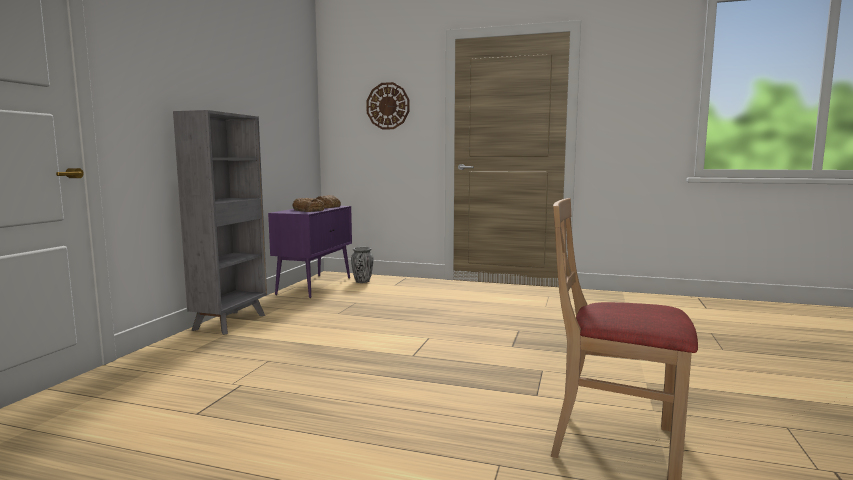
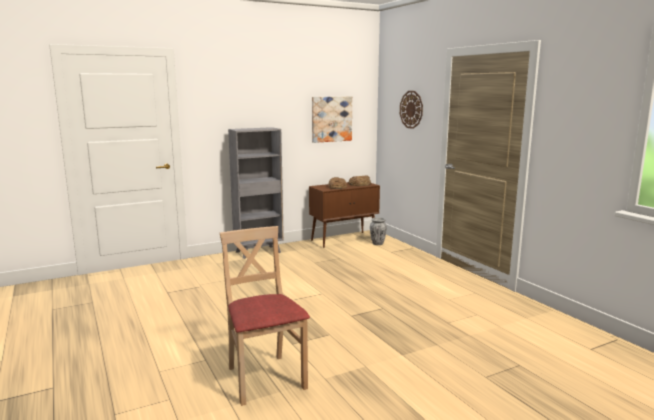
camera: 45 degrees right, 5 degrees up
purple cabinet [268,206,352,298] -> brown cabinet [309,182,380,248]
none -> picture [312,96,352,143]

